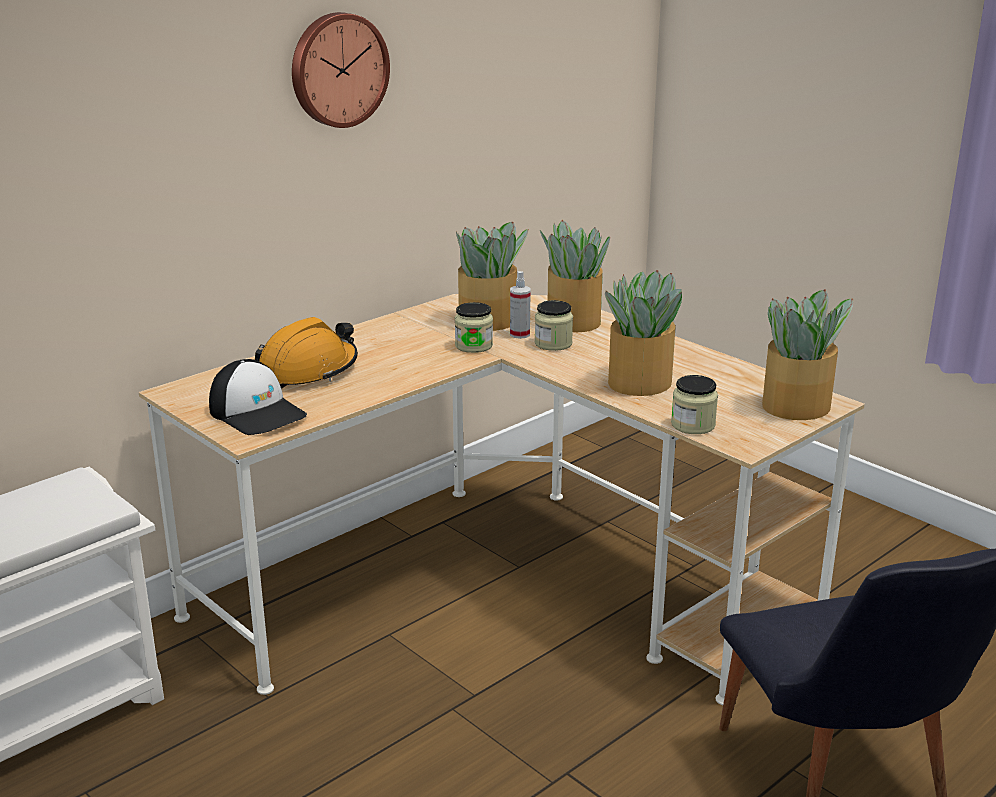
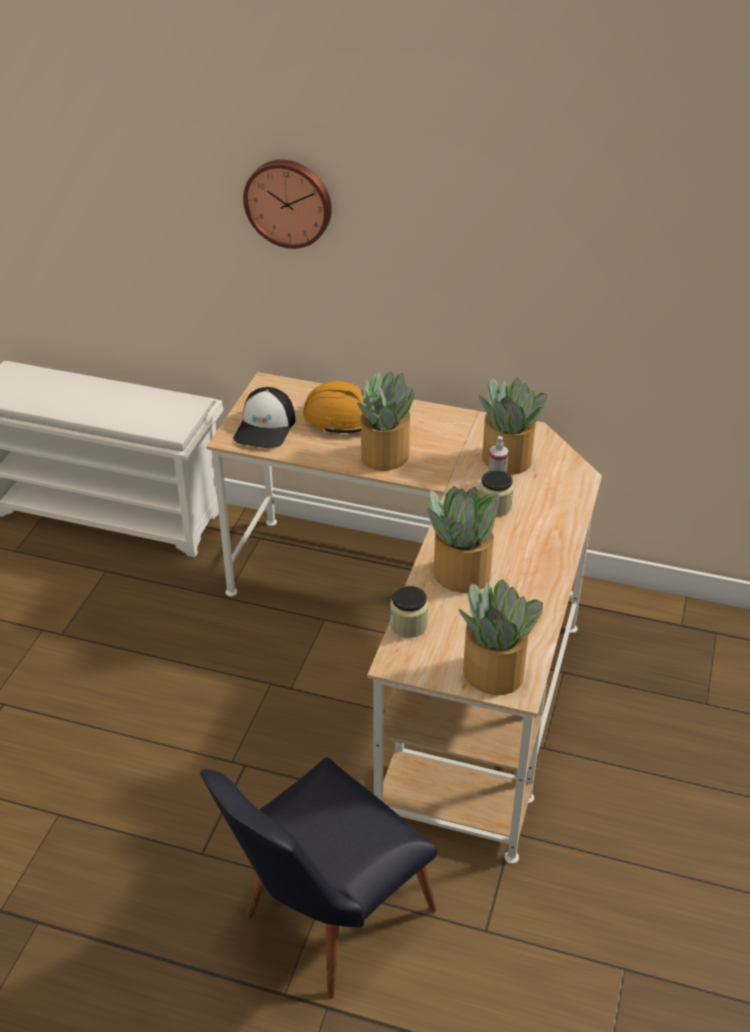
camera: 60 degrees right, 15 degrees up
wall clock [292,12,390,128] -> wall clock moved to [243,160,332,249]
jar [455,302,493,353] -> none
potted plant [540,220,610,332] -> potted plant moved to [357,371,415,471]

